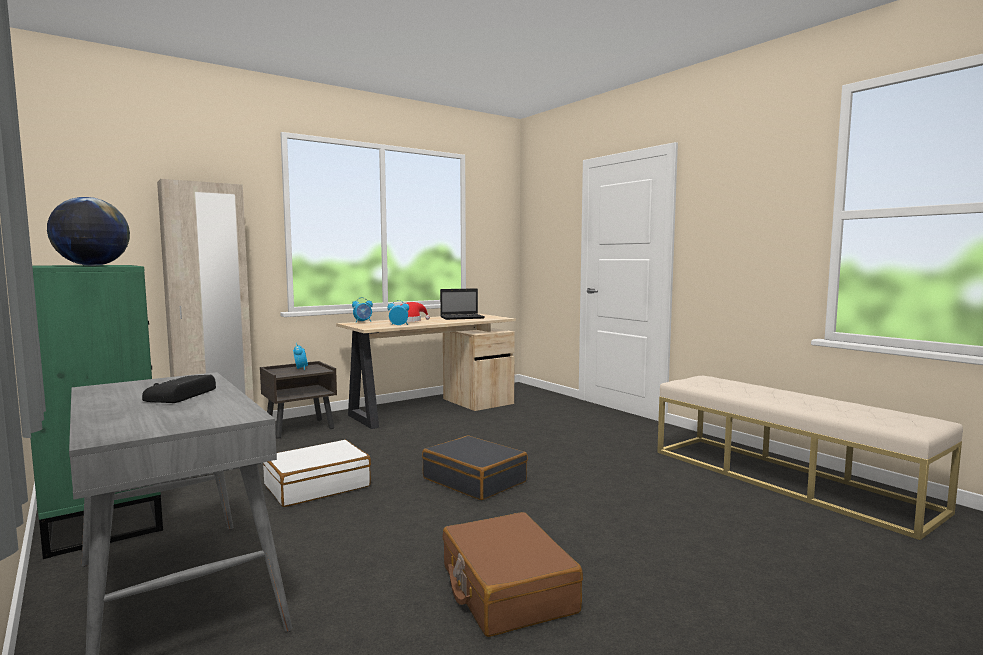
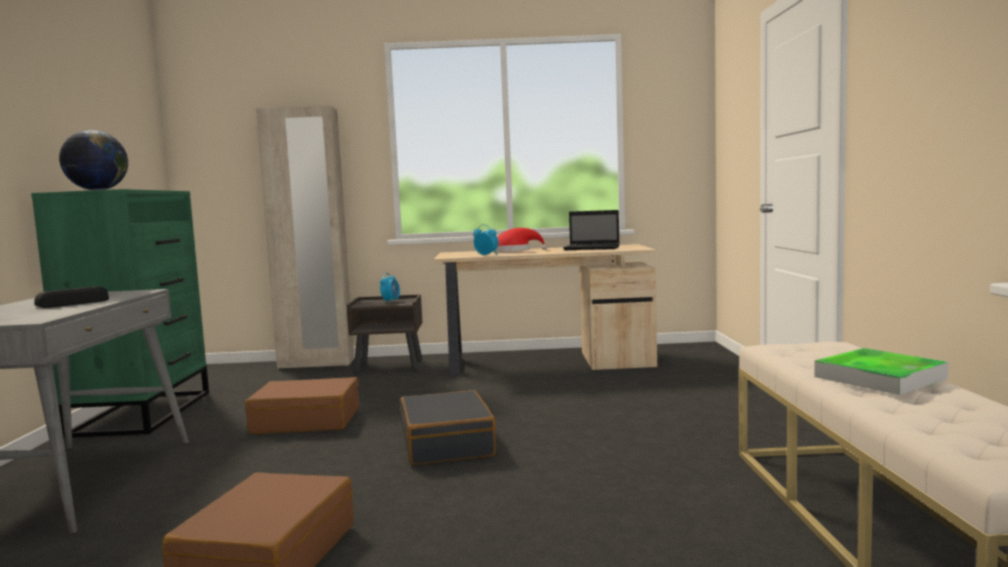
camera: 35 degrees right, 0 degrees up
white suitcase [263,440,371,507] -> brown suitcase [245,377,359,434]
alarm clock [352,297,373,322] -> none
none -> tray [814,348,949,395]

